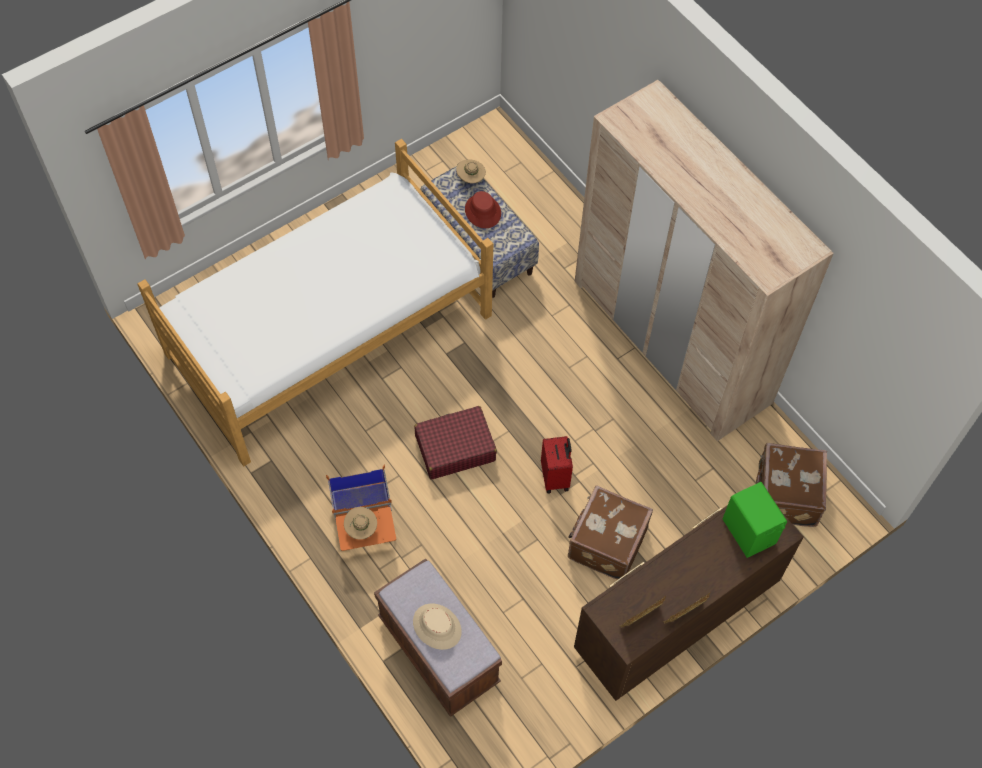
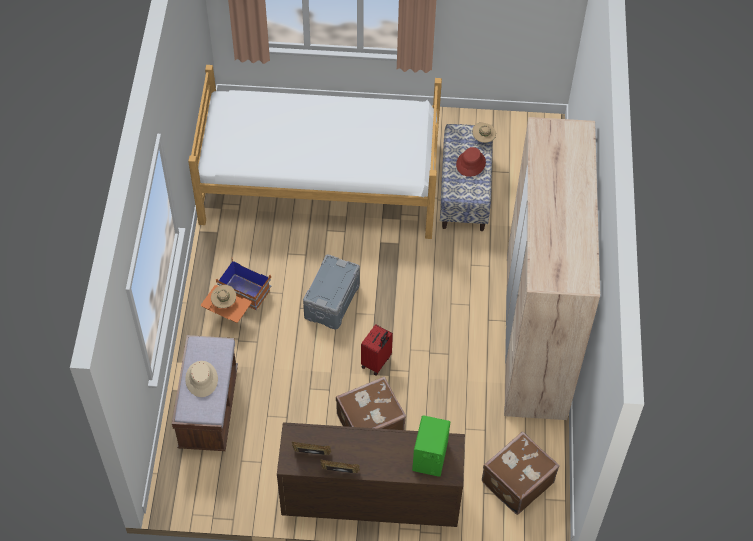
camera: 40 degrees right, 5 degrees down
red suitcase [414,406,497,479] -> grey storage box [303,255,360,329]

